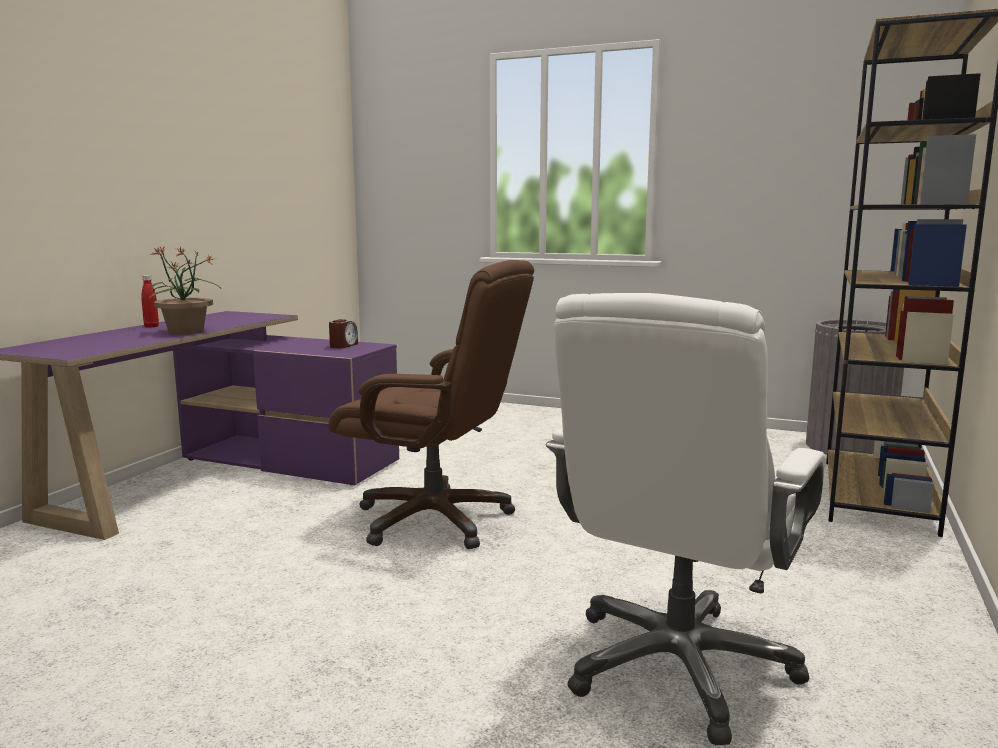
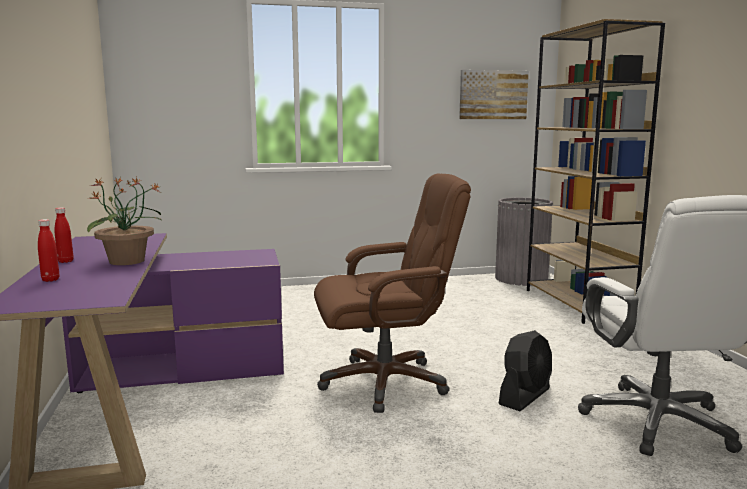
camera: 35 degrees left, 0 degrees up
alarm clock [329,319,358,349] -> none
none -> red bottle [38,219,59,282]
none -> picture [459,70,529,119]
none -> black fan [498,330,552,411]

